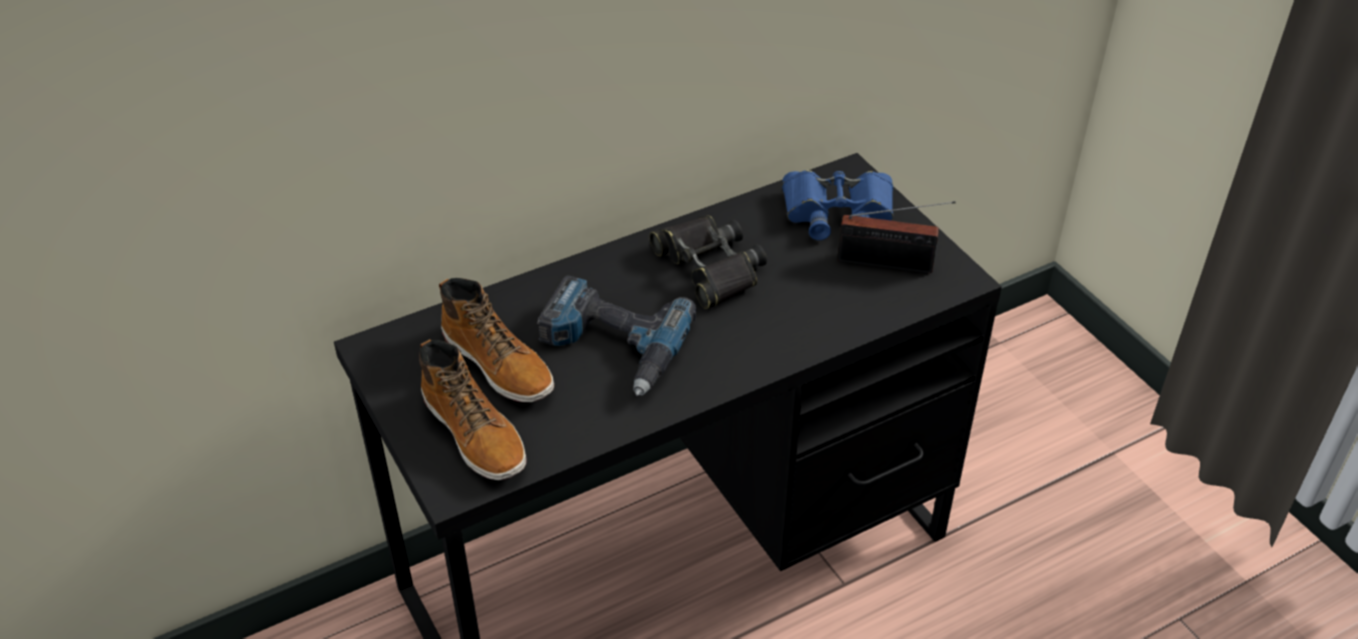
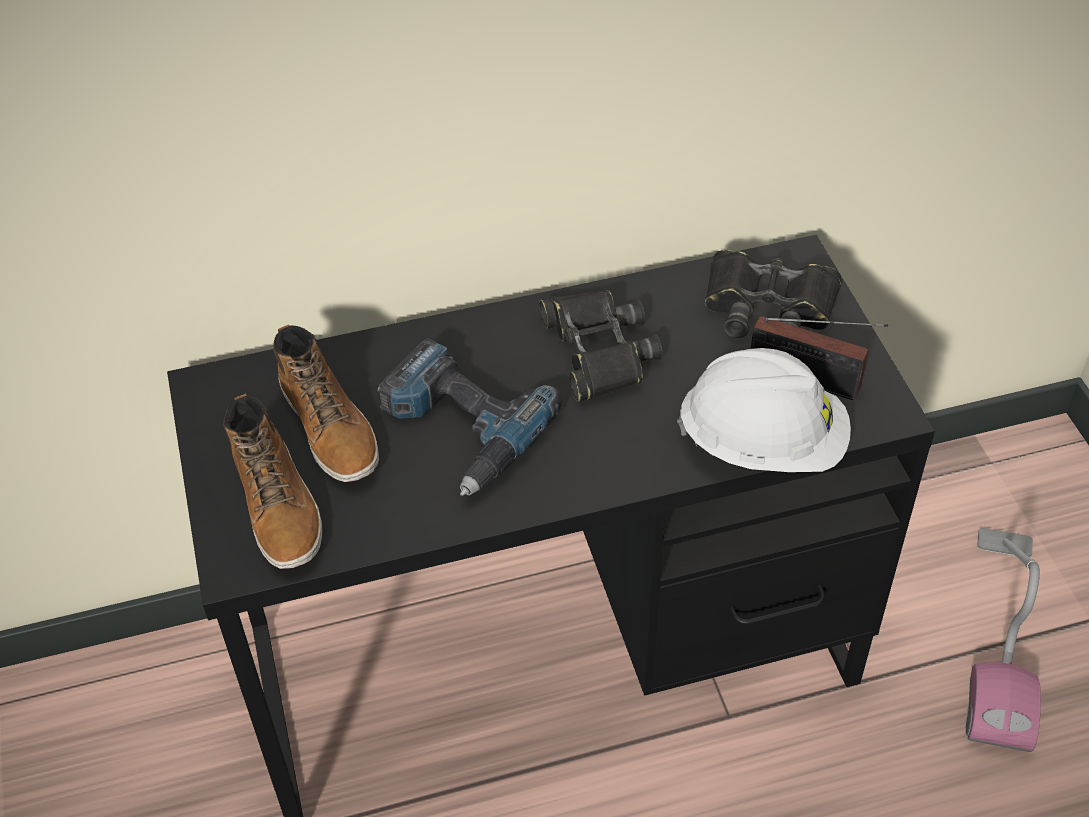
camera: 15 degrees right, 5 degrees up
blue binoculars [782,170,893,240] -> black binoculars [705,250,842,338]
none -> white hard hat [677,348,851,472]
none -> vacuum cleaner [966,528,1041,752]

